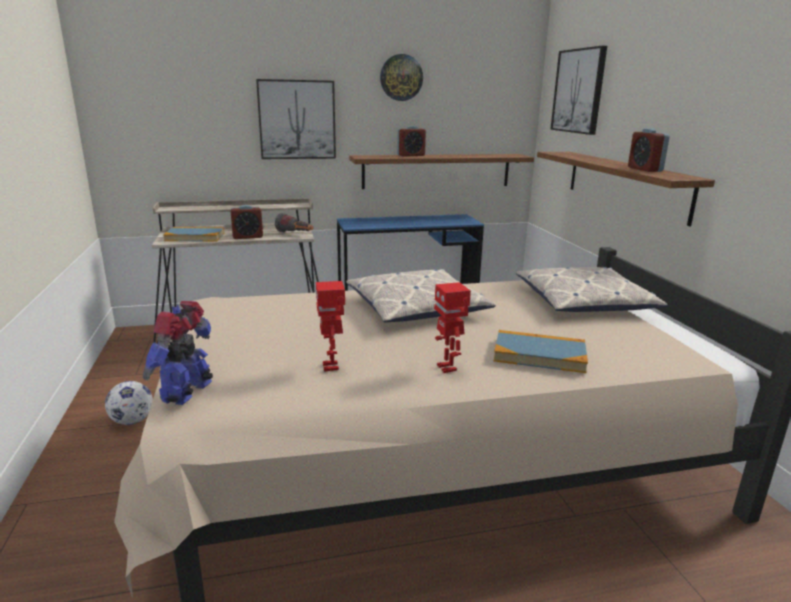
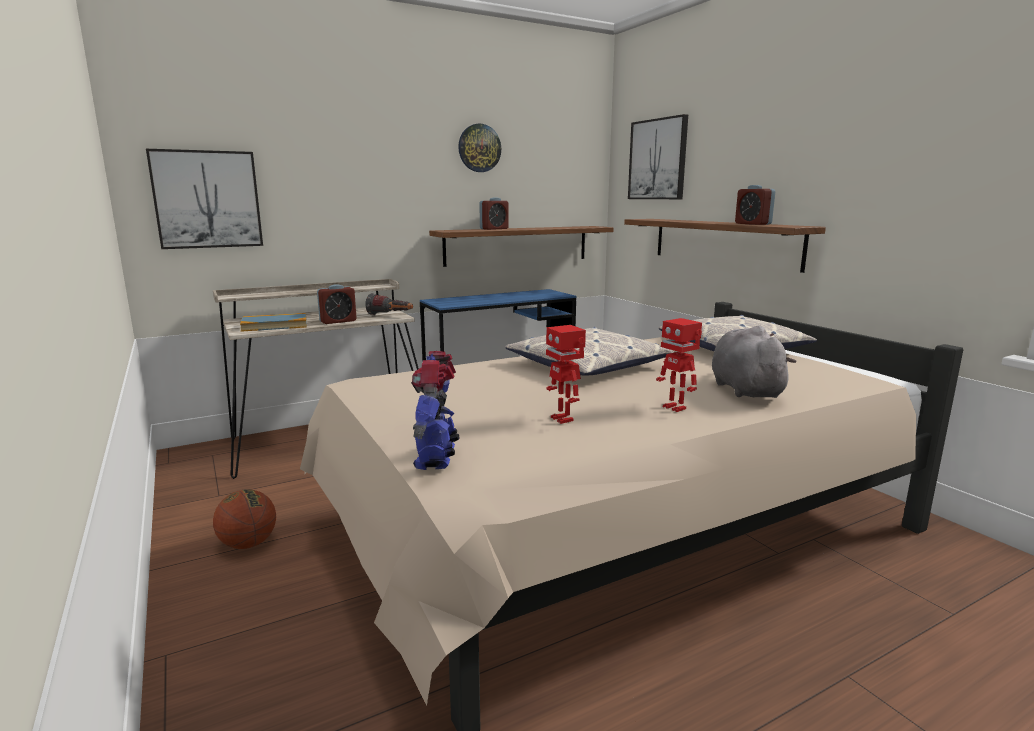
camera: 15 degrees left, 5 degrees down
football [105,381,153,425] -> basketball [213,489,276,549]
picture [256,79,336,159] -> picture moved to [146,149,263,249]
book [494,330,588,373] -> grey plush toy [712,326,796,398]

